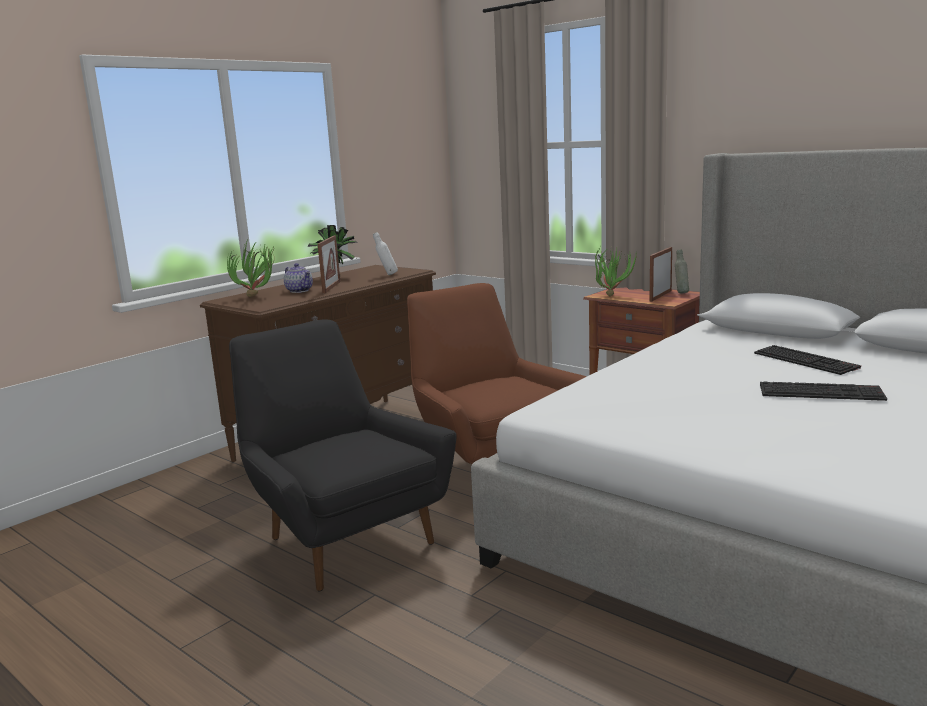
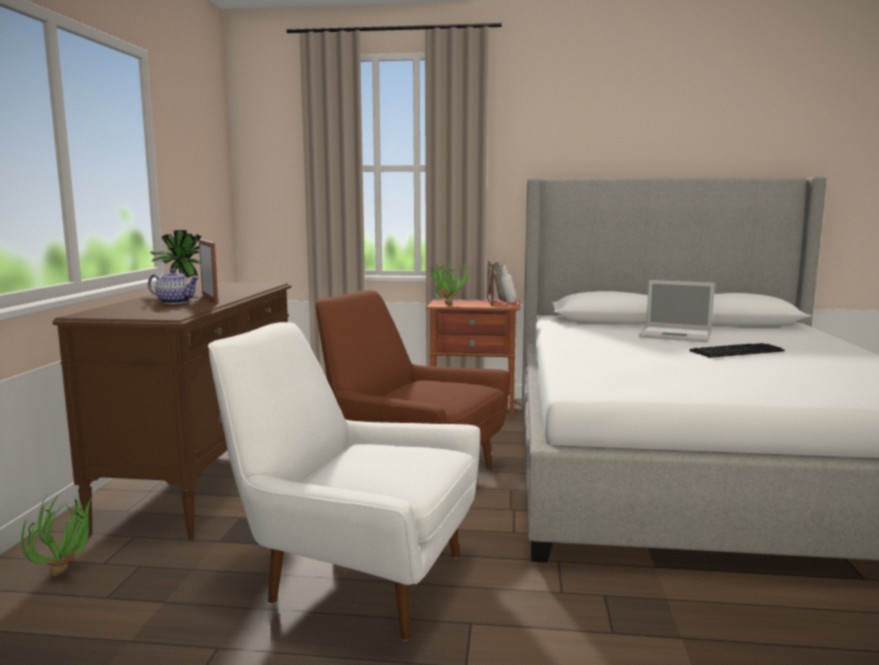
camera: 35 degrees left, 5 degrees down
potted plant [227,240,274,297] -> potted plant moved to [21,492,98,577]
black armchair [229,319,457,591] -> white armchair [208,322,480,641]
white bottle [373,232,398,275] -> white bottle moved to [500,265,517,303]
keyboard [754,345,861,375] -> laptop [639,280,715,343]

